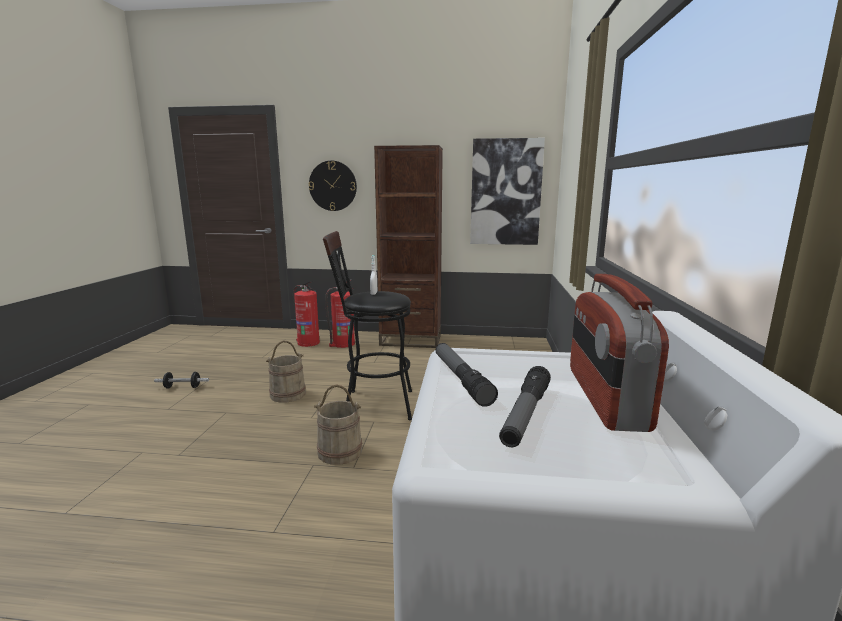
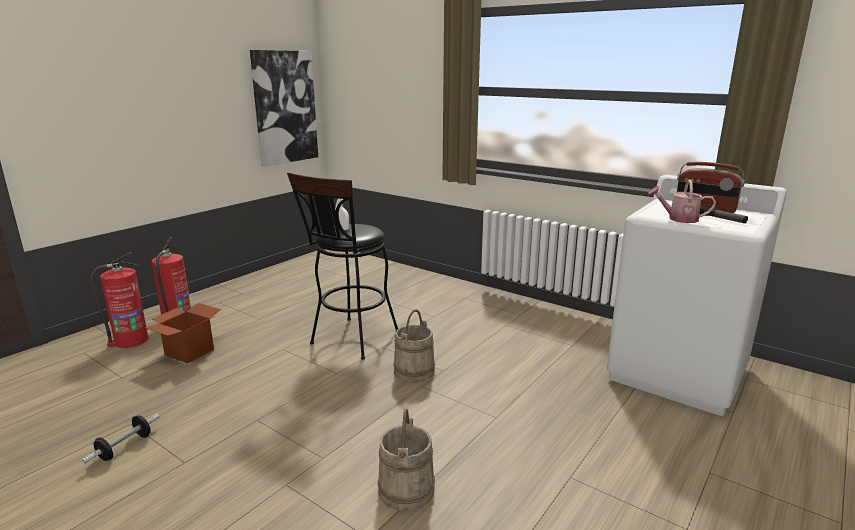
camera: 60 degrees left, 5 degrees up
beige bucket [266,341,306,403] -> beige bucket moved to [378,409,435,511]
wall clock [309,161,357,211] -> none
brown bookcase [374,145,443,348] -> none
flashlight [436,343,498,407] -> watering can [648,179,716,223]
none -> cardboard box [145,303,221,364]

